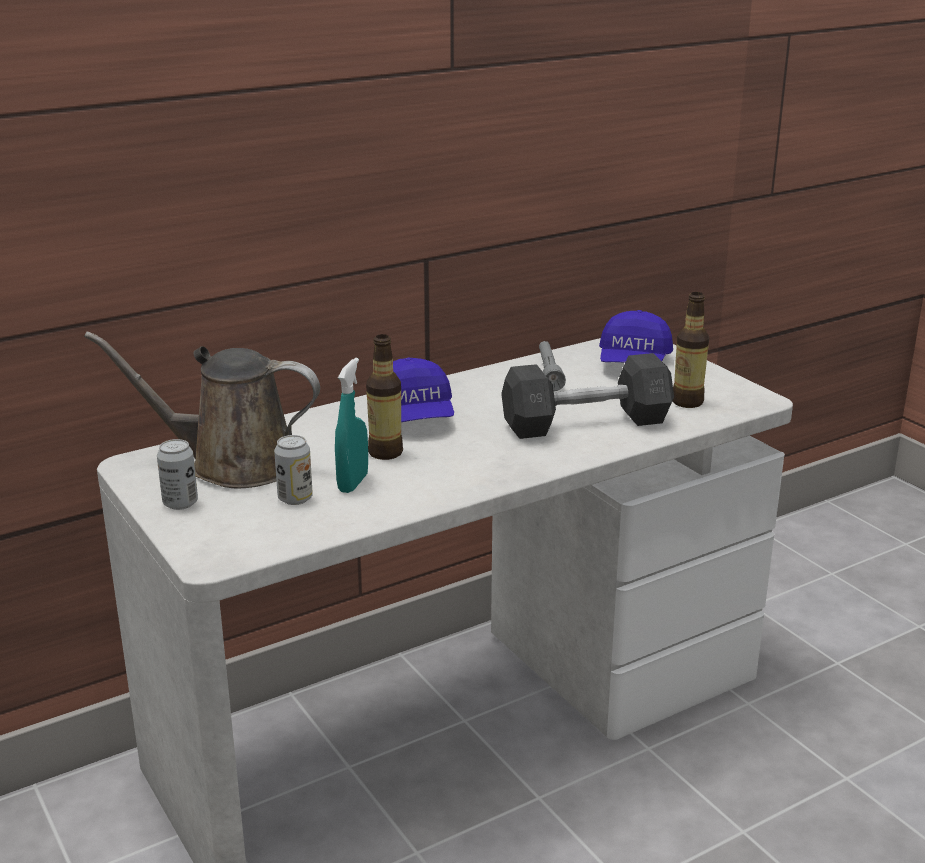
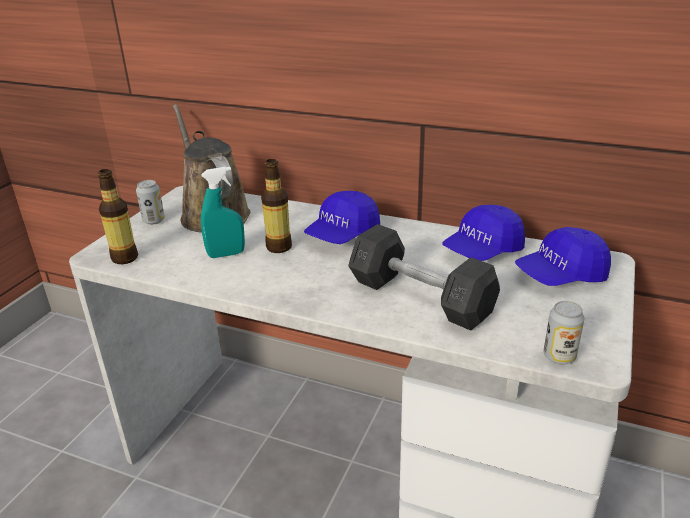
camera: 55 degrees right, 5 degrees up
can [274,435,313,505] -> can moved to [543,301,584,364]
grey flashlight [539,341,566,391] -> blue cap [442,205,525,261]
bottle [673,292,709,408] -> bottle moved to [98,169,138,264]

